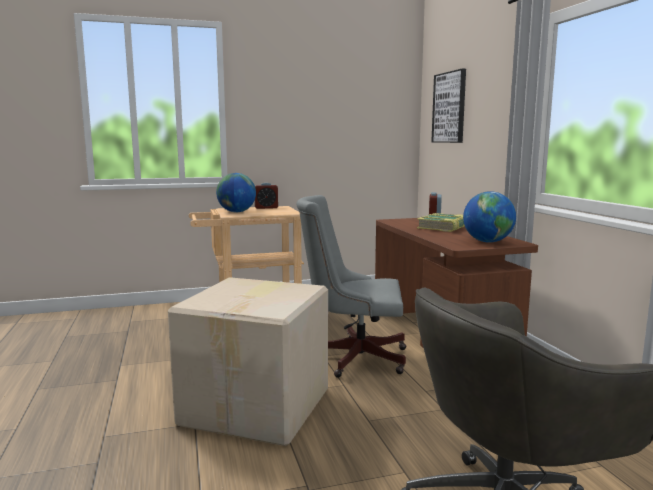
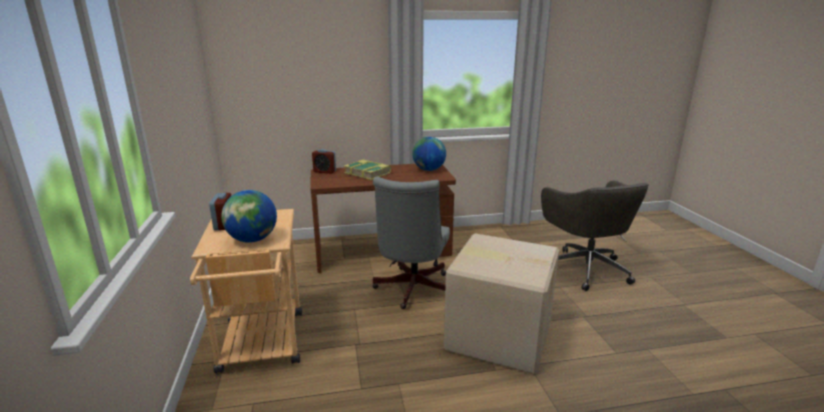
camera: 85 degrees left, 10 degrees up
picture [431,69,466,143] -> none

